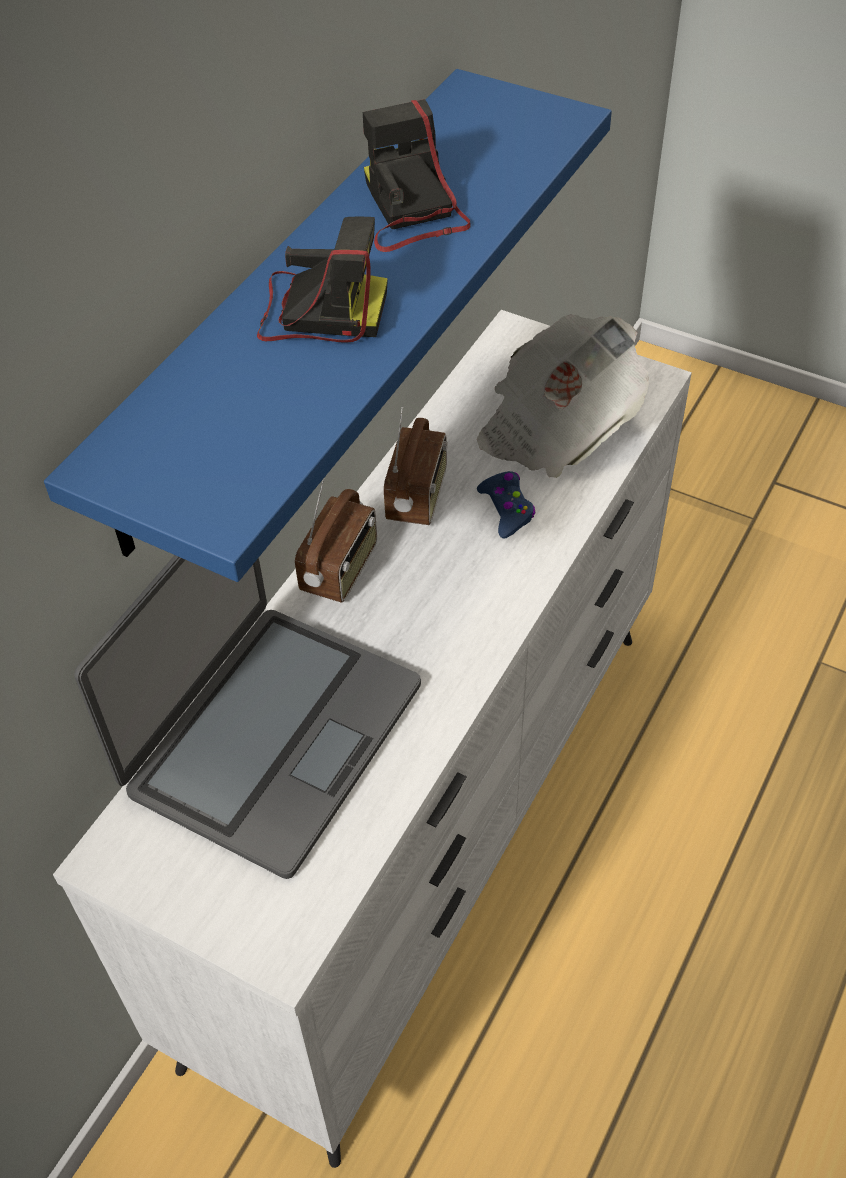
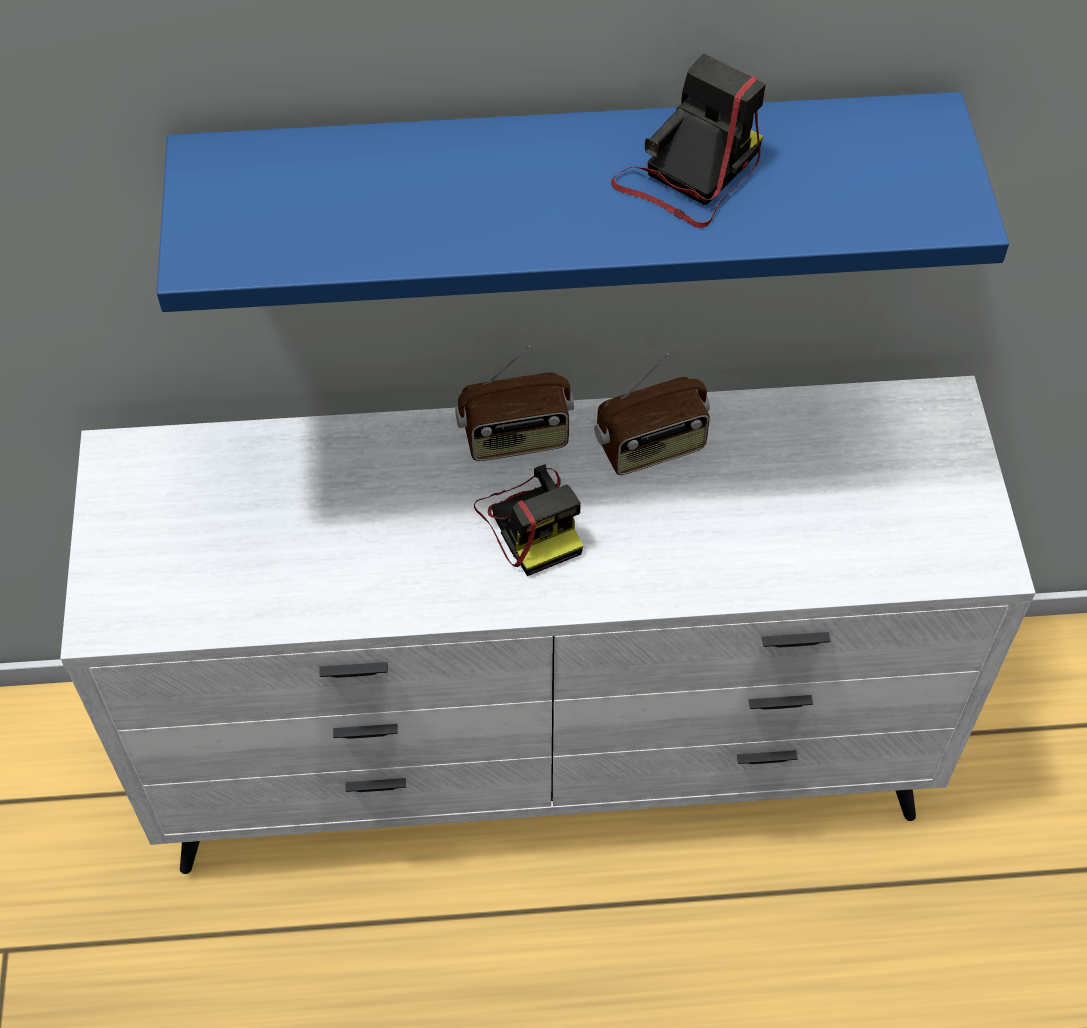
camera: 55 degrees right, 5 degrees up
laptop [74,555,421,879] -> none
camera [257,216,388,342] -> camera moved to [474,464,583,576]
newspaper [477,314,649,478] -> none
blue game controller [477,471,535,539] -> none

